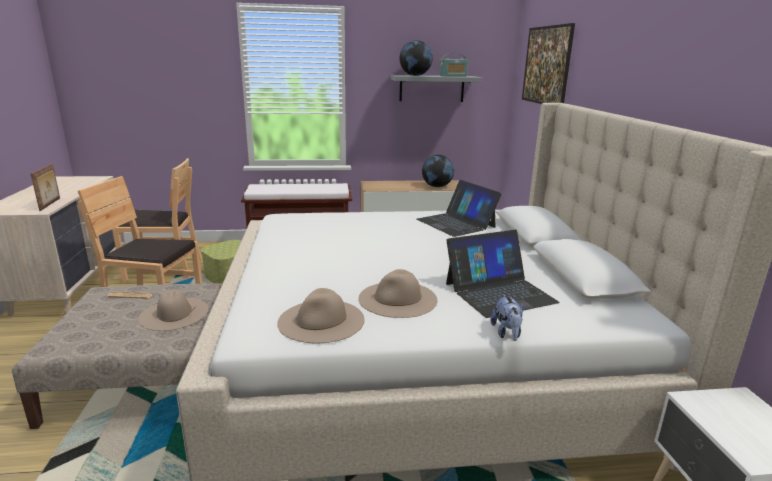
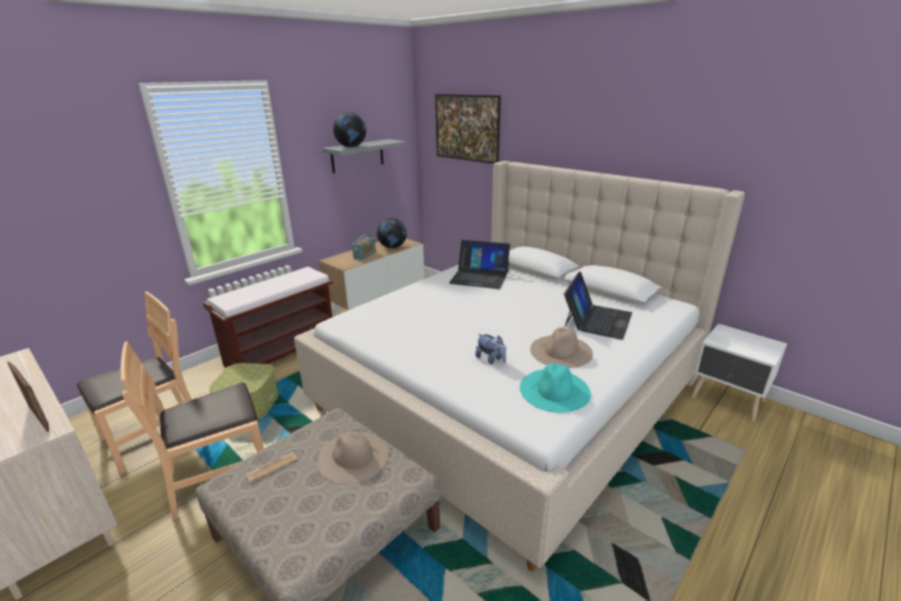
camera: 40 degrees left, 5 degrees up
beige hat [277,288,364,343] -> turquoise hat [520,363,591,413]
radio [439,53,468,76] -> radio moved to [352,234,376,260]
plush toy [490,294,523,341] -> plush toy moved to [475,334,506,364]

